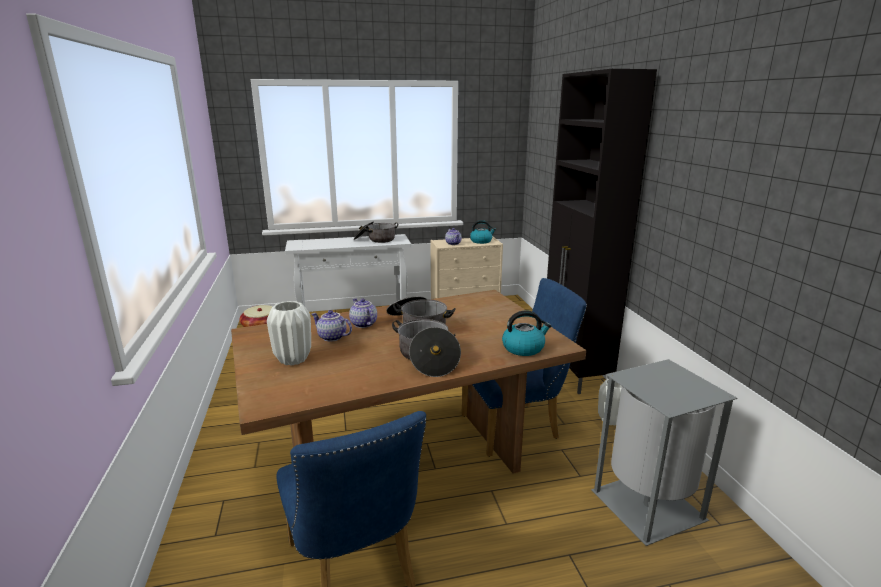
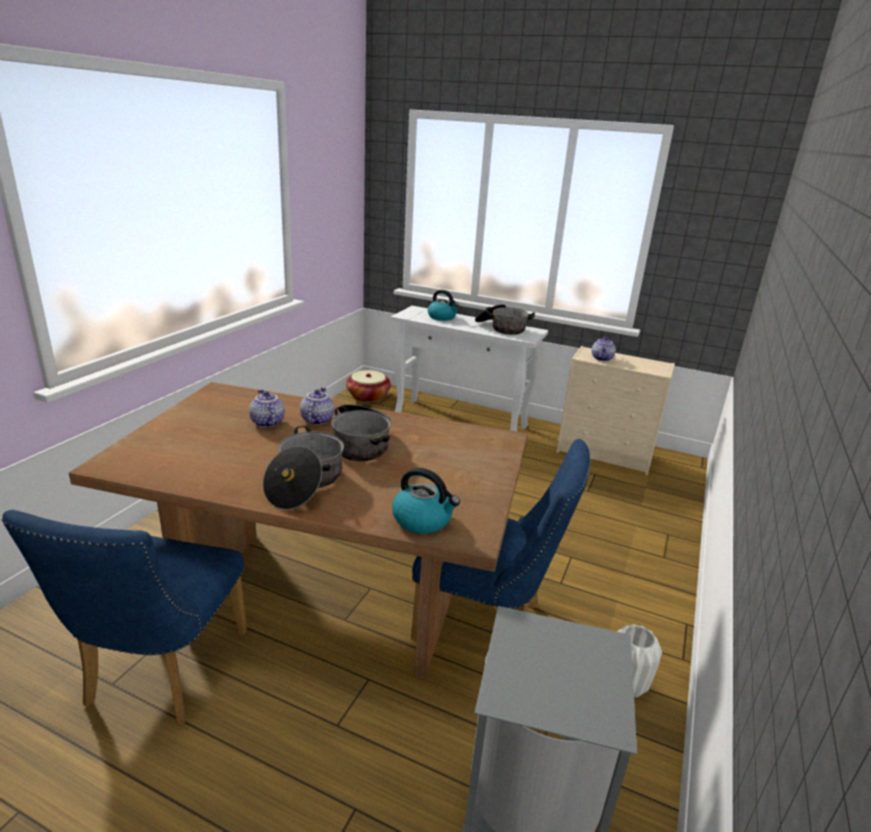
camera: 35 degrees right, 5 degrees up
white vase [267,301,311,366] -> none
kettle [470,220,496,244] -> kettle moved to [428,290,459,321]
black cabinet [547,69,657,394] -> none

